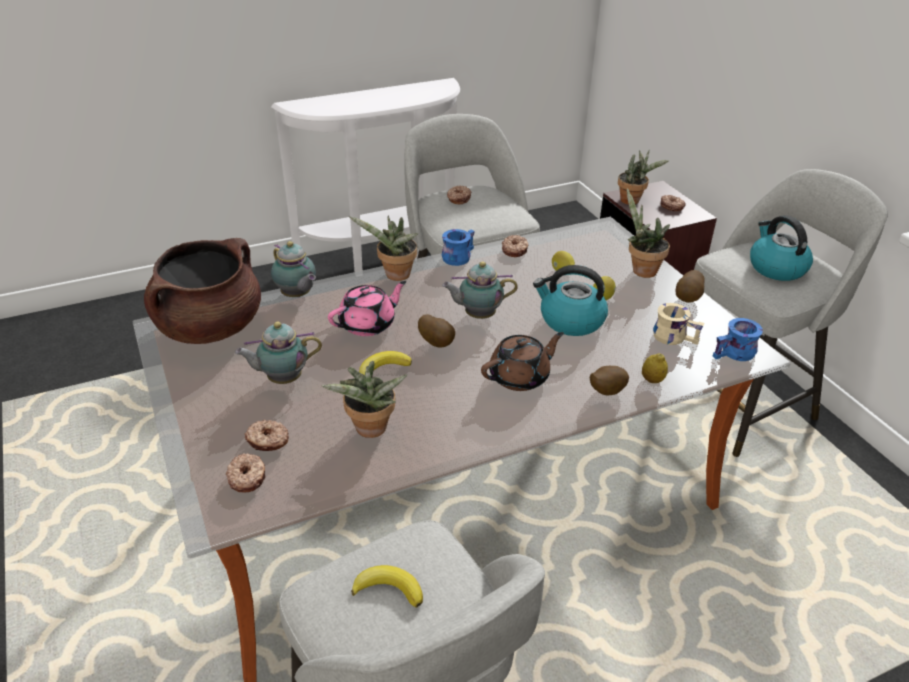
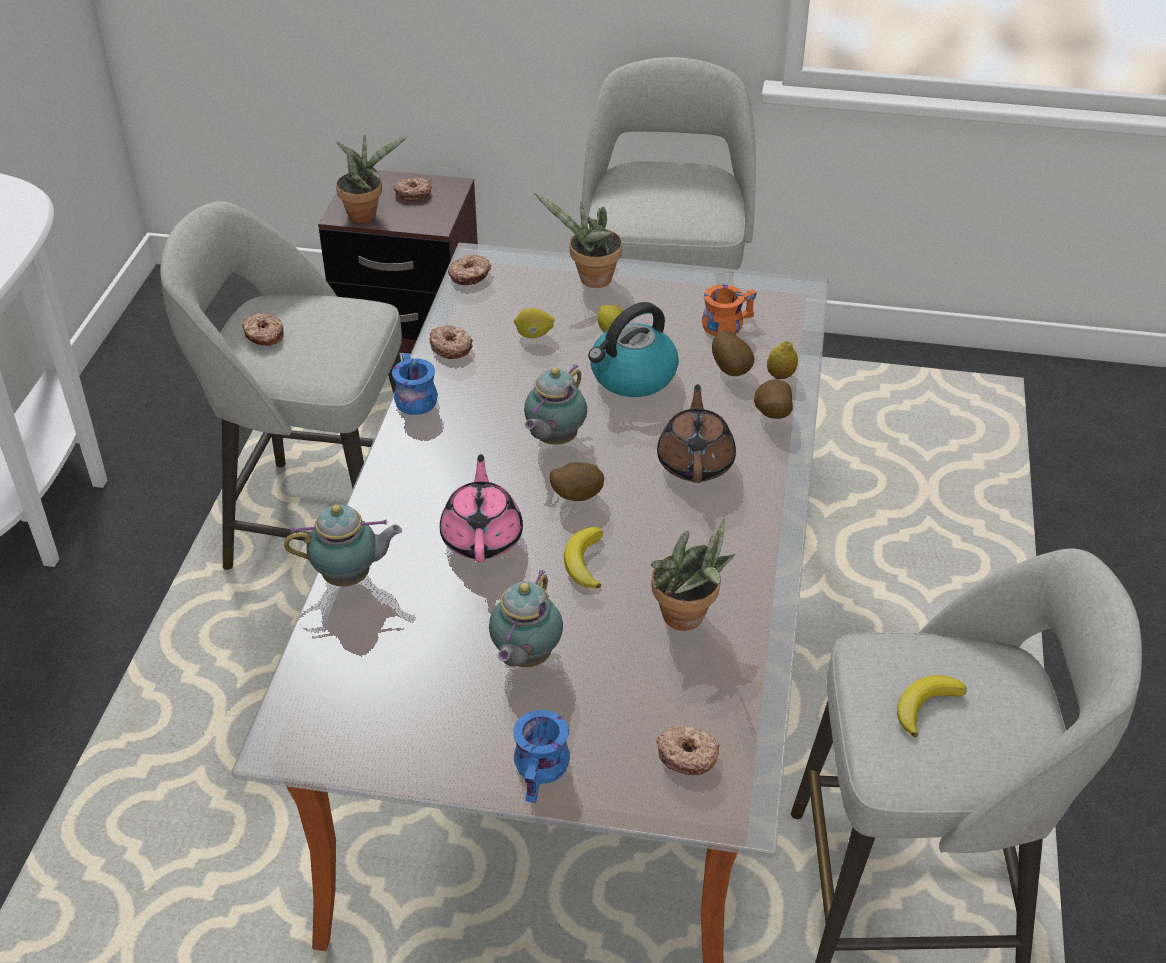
camera: 55 degrees left, 5 degrees up
brown cooking pot [144,238,261,344] -> none
donut [244,420,289,451] -> donut moved to [448,255,491,285]
potted plant [349,216,418,281] -> none
beige mug [653,303,704,345] -> orange mug [702,285,757,336]
potato [676,270,705,303] -> potato moved to [712,330,754,376]
blue mug [713,318,763,361] -> blue mug moved to [513,710,570,803]
kettle [750,215,813,281] -> none

